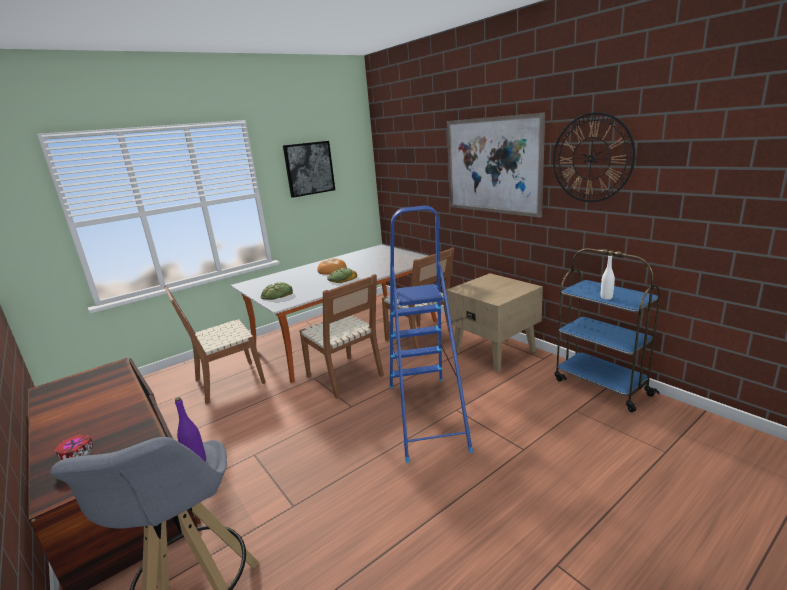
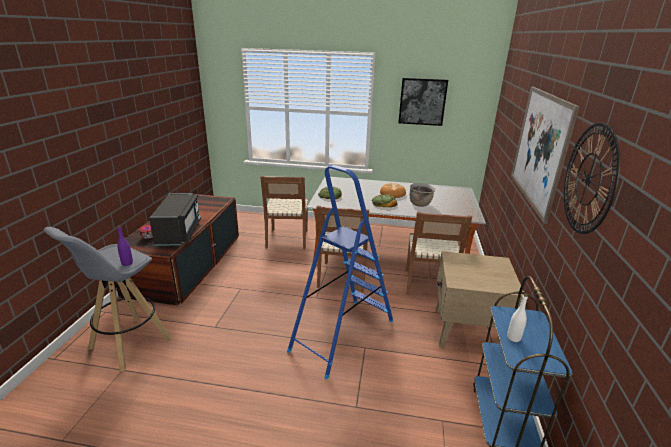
camera: 45 degrees right, 5 degrees up
chair [164,285,266,404] -> chair turned 105 degrees counterclockwise [260,176,308,249]
none -> black microwave [149,193,201,246]
none -> brown cooking pot [410,183,435,207]

